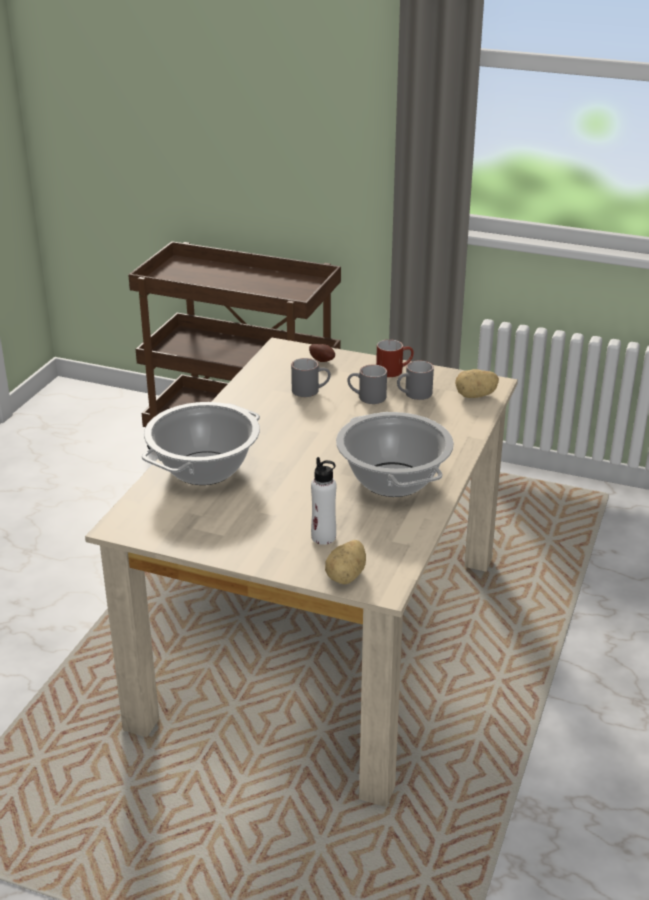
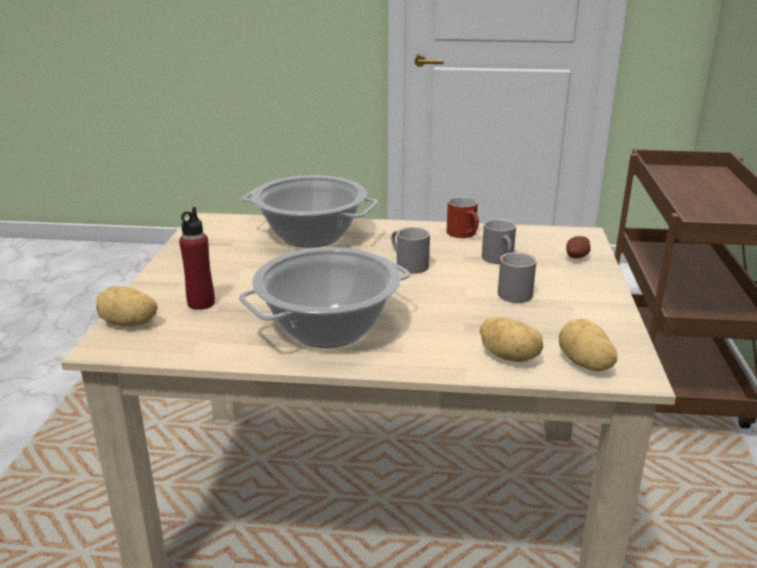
camera: 75 degrees right, 5 degrees down
white bottle [311,457,336,545] -> red bottle [179,207,215,310]
red mug [376,339,414,377] -> red mug moved to [447,197,479,238]
grey mug [397,360,434,400] -> grey mug moved to [391,227,430,274]
none -> potato [480,317,543,362]

